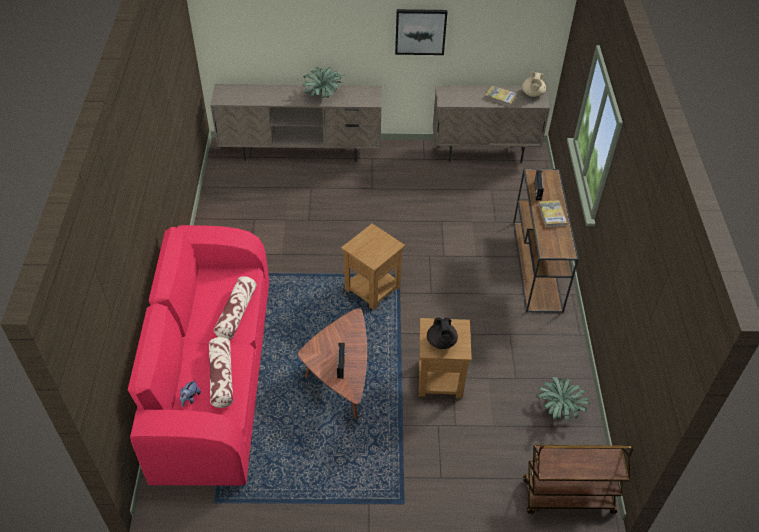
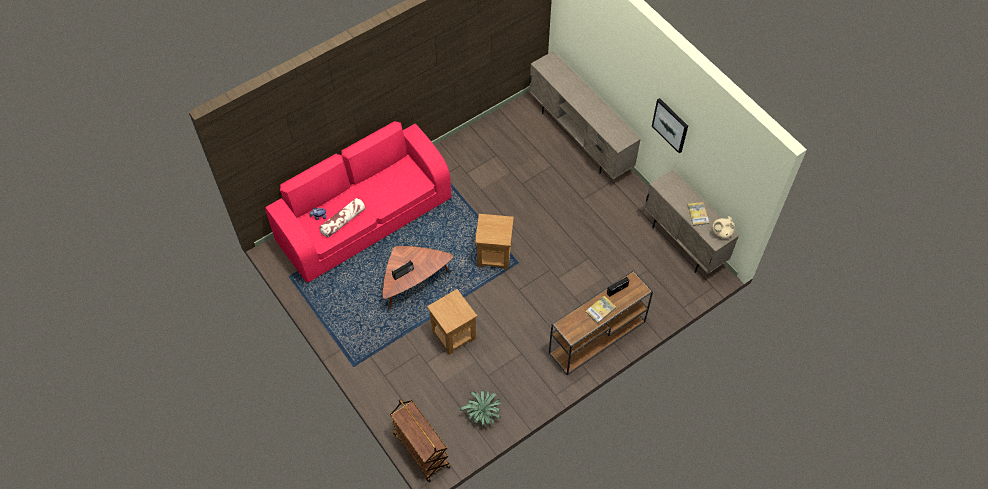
camera: 55 degrees right, 10 degrees up
pillow [214,276,257,339] -> none
potted plant [303,67,347,98] -> none
black teapot [427,317,458,349] -> none

